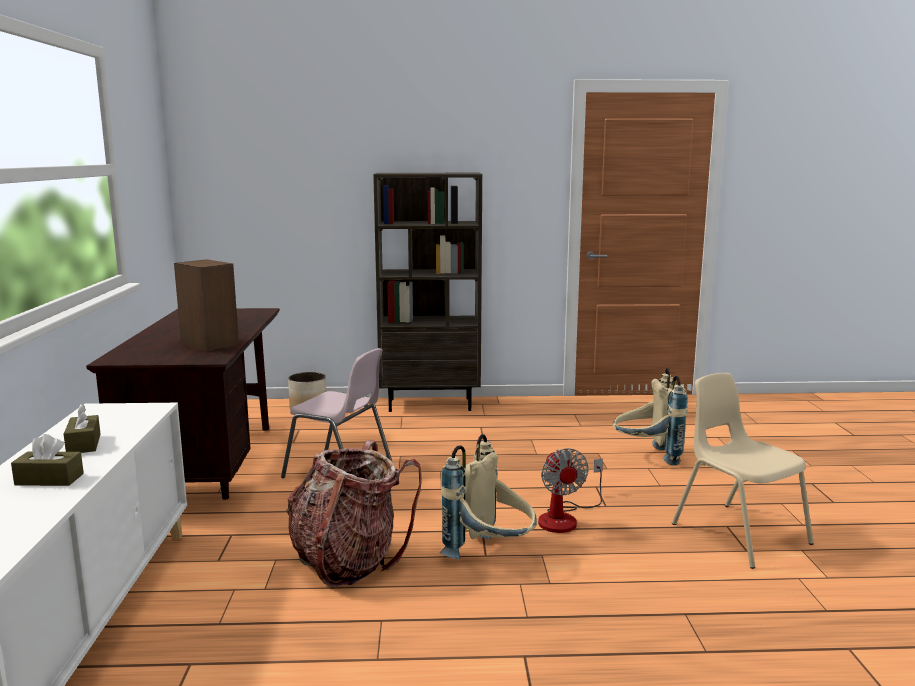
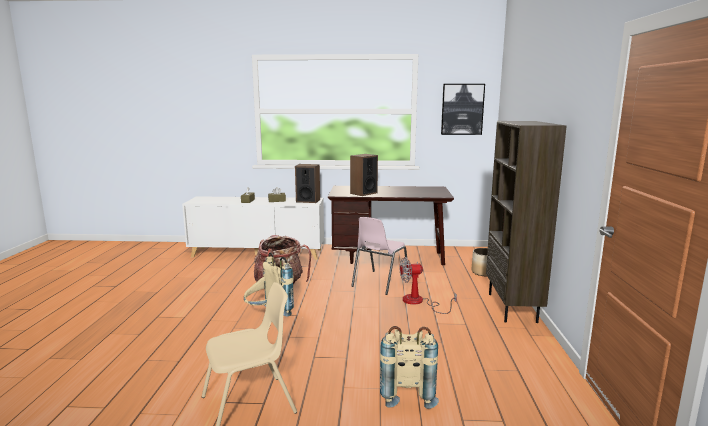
camera: 95 degrees right, 0 degrees up
fan [538,448,603,533] -> fan moved to [400,257,457,314]
none -> speaker [295,164,320,203]
none -> picture [441,84,485,135]

